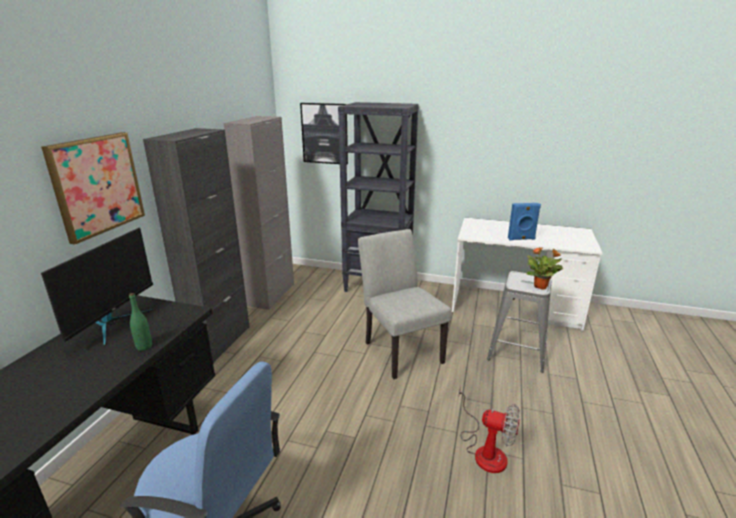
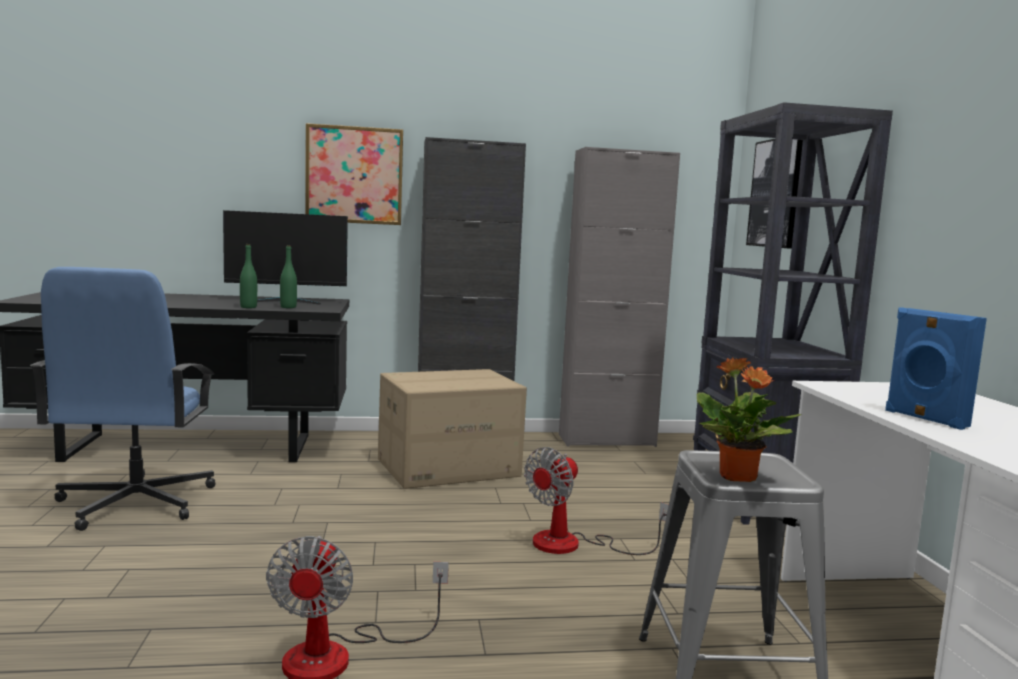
camera: 65 degrees right, 15 degrees down
grey chair [358,229,451,379] -> fan [524,447,669,555]
none -> green bottle [280,245,297,308]
none -> cardboard box [378,369,527,489]

